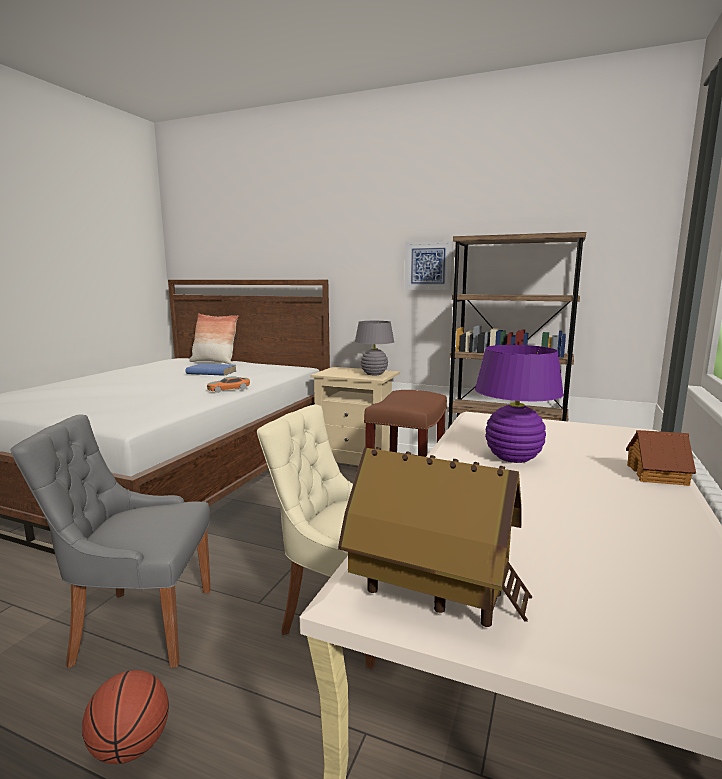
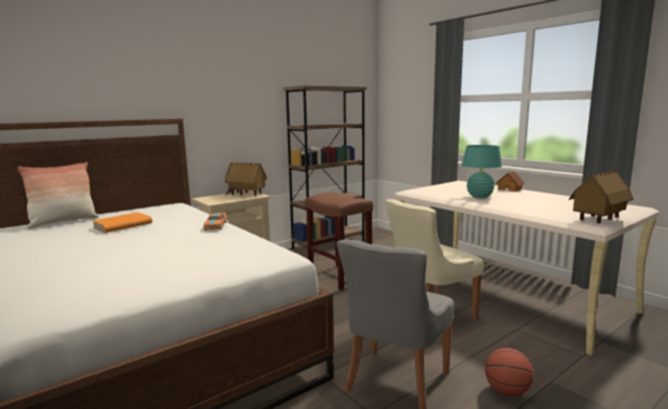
camera: 60 degrees left, 0 degrees up
blue book [185,363,236,376] -> orange book [93,212,152,233]
grey table lamp [355,321,394,375] -> toy house [225,162,267,196]
picture [404,240,453,290] -> none
purple table lamp [475,345,564,463] -> turquoise table lamp [462,145,502,198]

